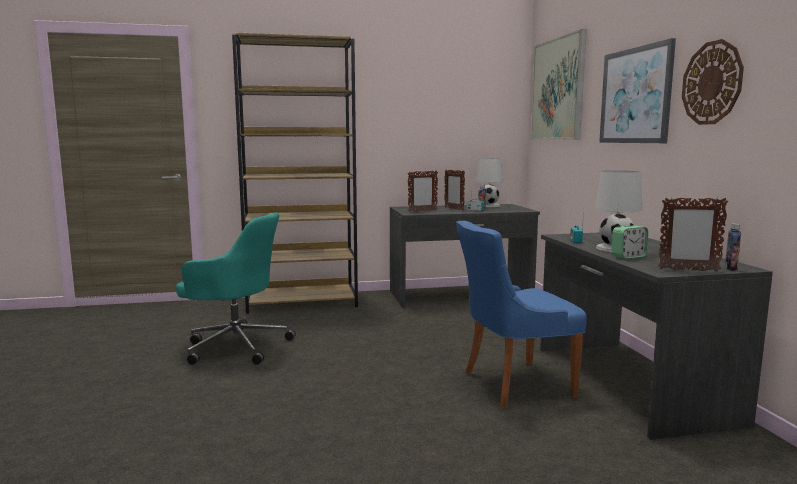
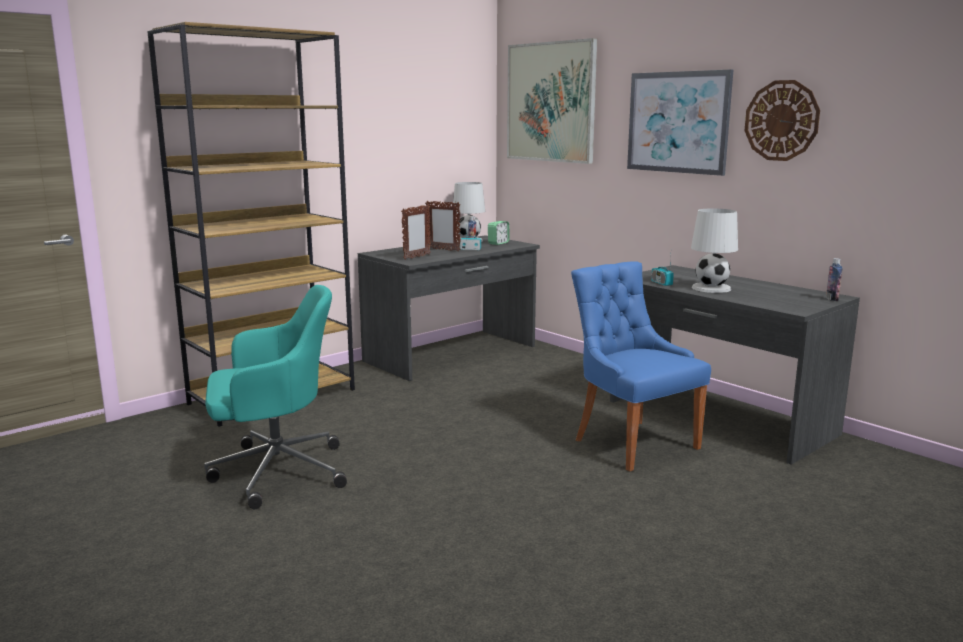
camera: 30 degrees left, 5 degrees up
blue chair [456,221,587,407] -> blue chair turned 105 degrees clockwise [571,261,711,472]
alarm clock [612,226,648,259] -> alarm clock moved to [488,221,510,245]
picture frame [658,198,728,271] -> none

